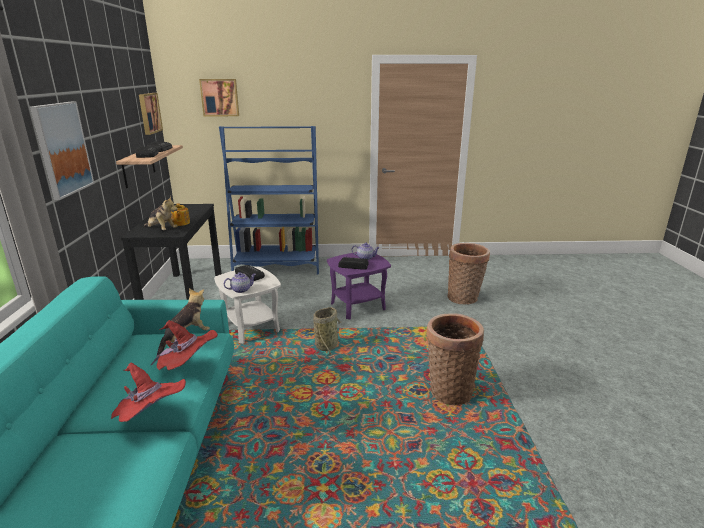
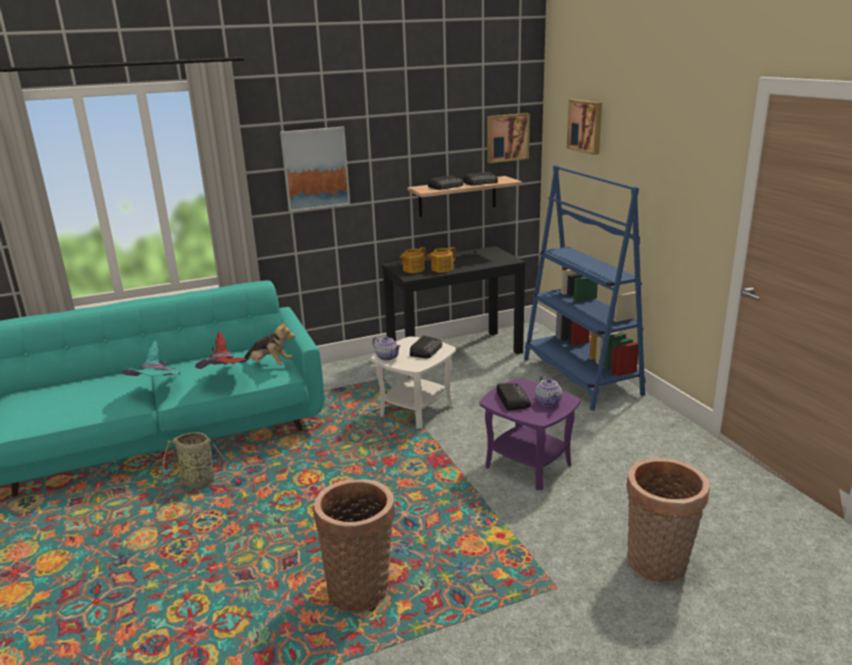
camera: 70 degrees right, 0 degrees up
red hat [111,363,186,422] -> turquoise hat [121,341,181,376]
plush toy [144,196,178,230] -> teapot [400,247,426,273]
basket [313,307,341,357] -> basket moved to [161,432,248,488]

